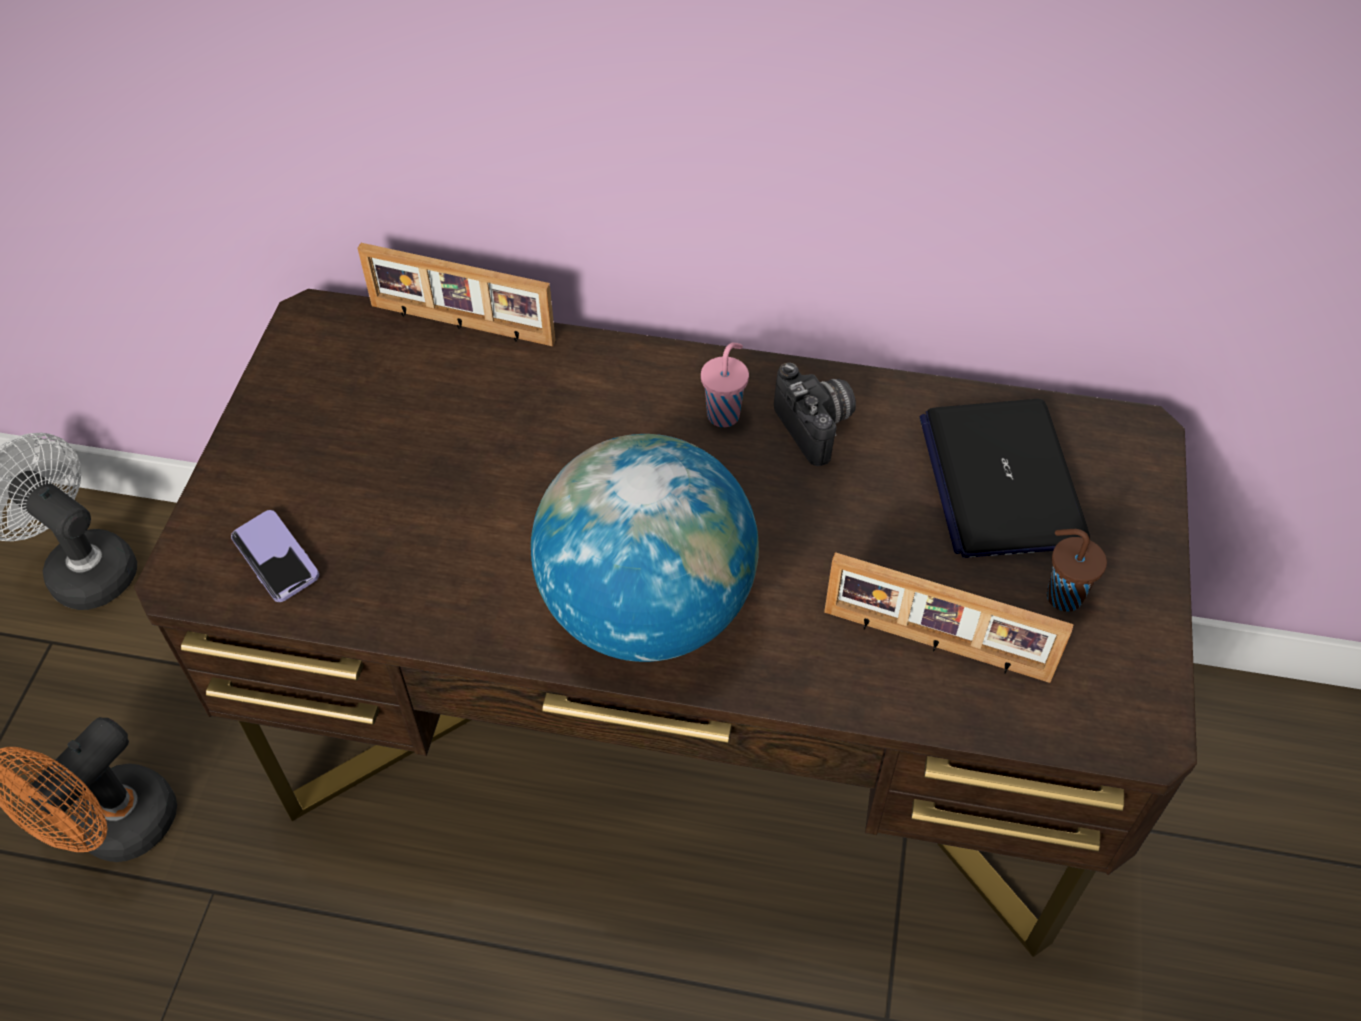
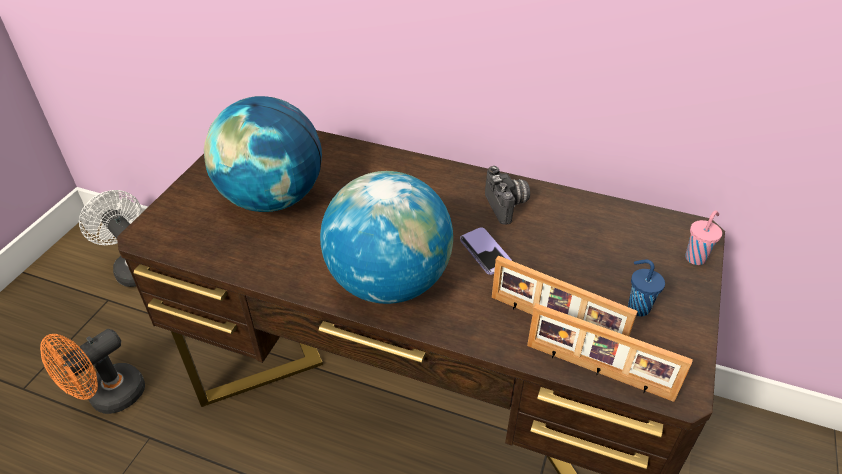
camera: 10 degrees right, 10 degrees down
phone [231,510,319,602] -> phone moved to [460,228,512,275]
picture frame [358,243,556,346] -> picture frame moved to [527,303,693,402]
pink cup [701,343,749,427] -> pink cup moved to [685,211,722,265]
laptop [920,399,1090,558] -> none
brown cup [1047,529,1107,612] -> blue cup [628,259,665,316]
none -> globe [204,96,322,212]

